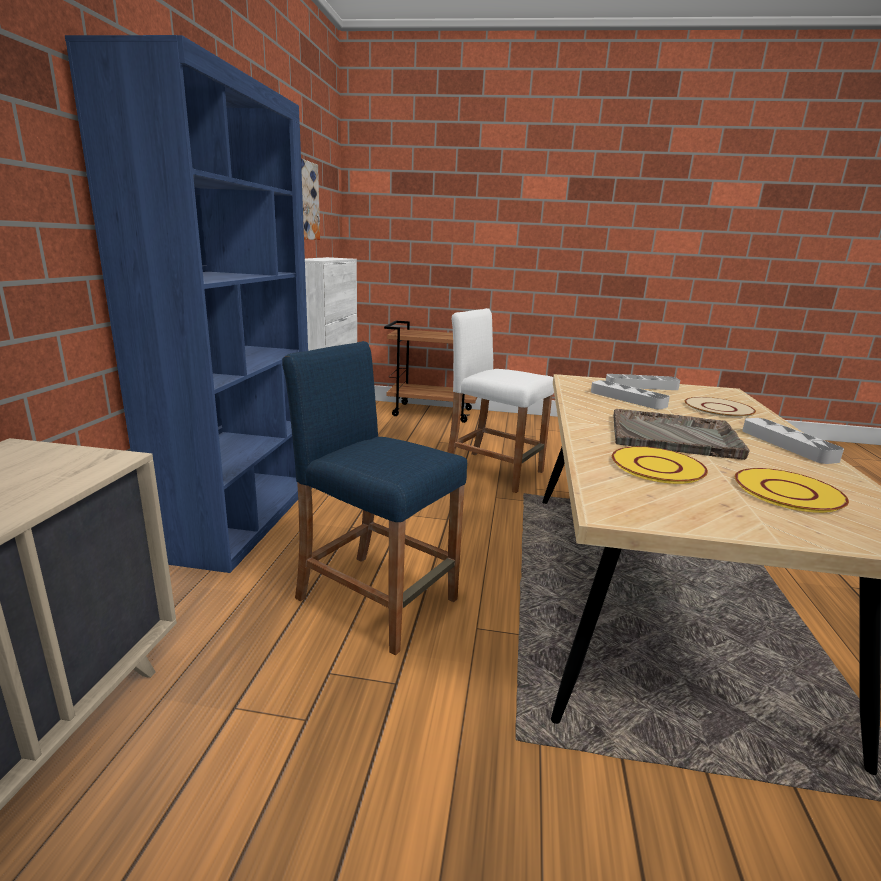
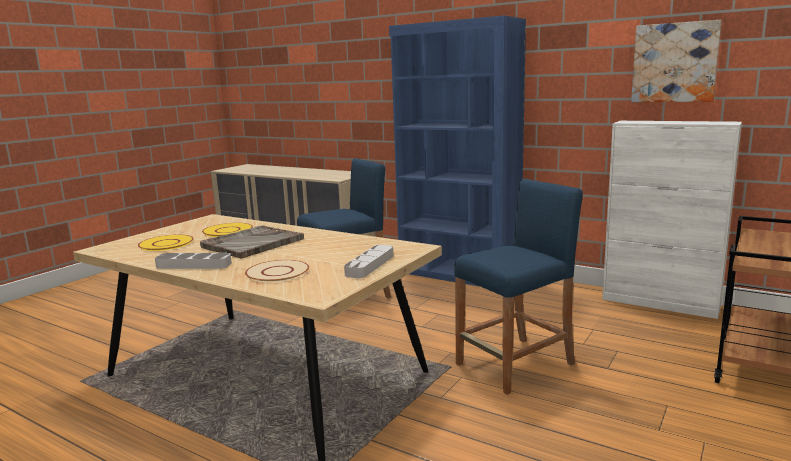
camera: 115 degrees right, 5 degrees down
white stool [447,308,554,493] -> blue stool [454,179,583,395]
grey tray [591,380,670,409] -> none

